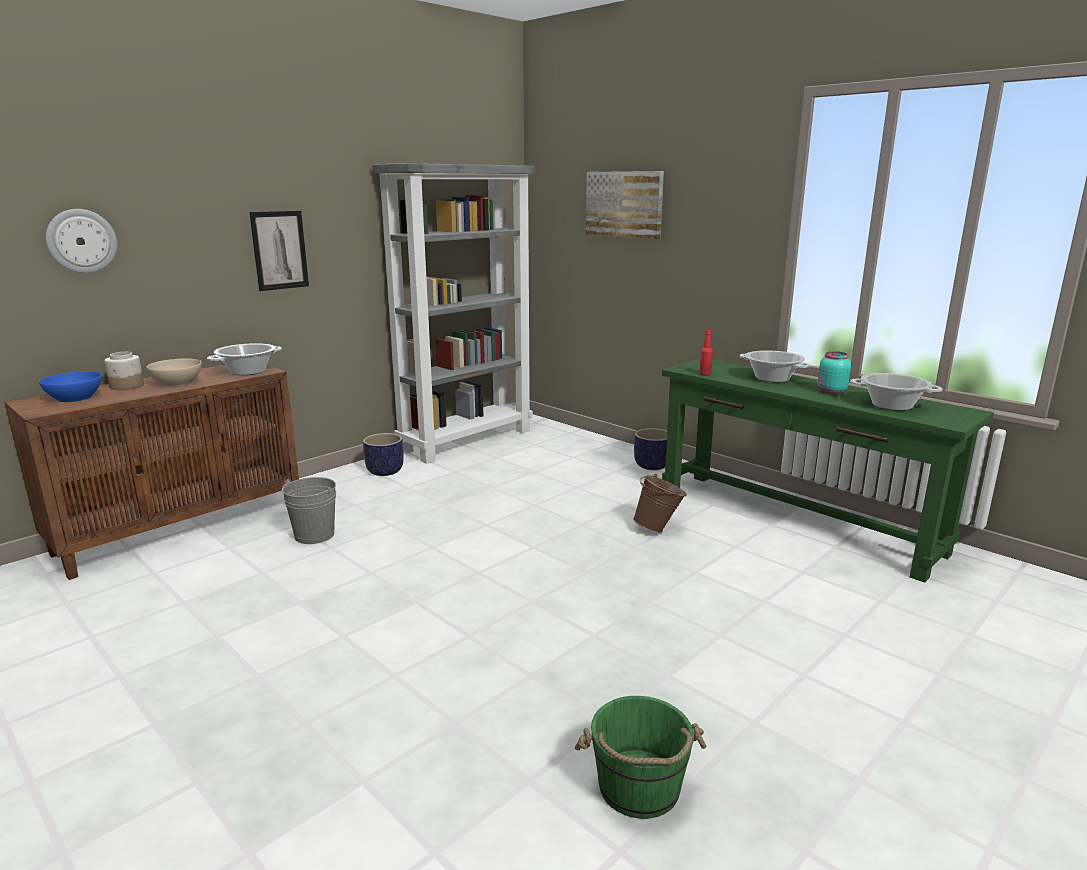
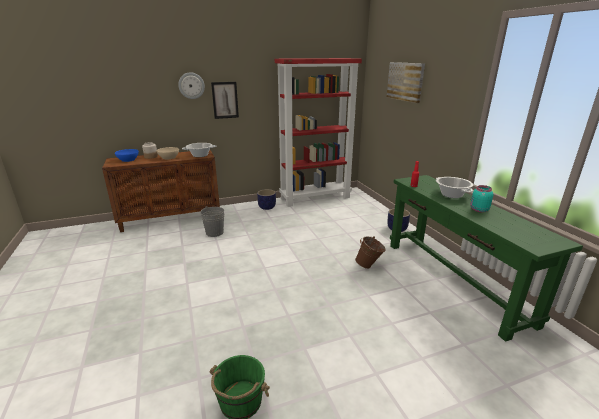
camera: 25 degrees right, 5 degrees up
wall clock [46,209,117,273] -> wall clock moved to [178,72,205,99]
grey bookcase [372,163,534,464] -> red bookcase [275,58,362,207]
cooking pot [850,373,943,411] -> none

